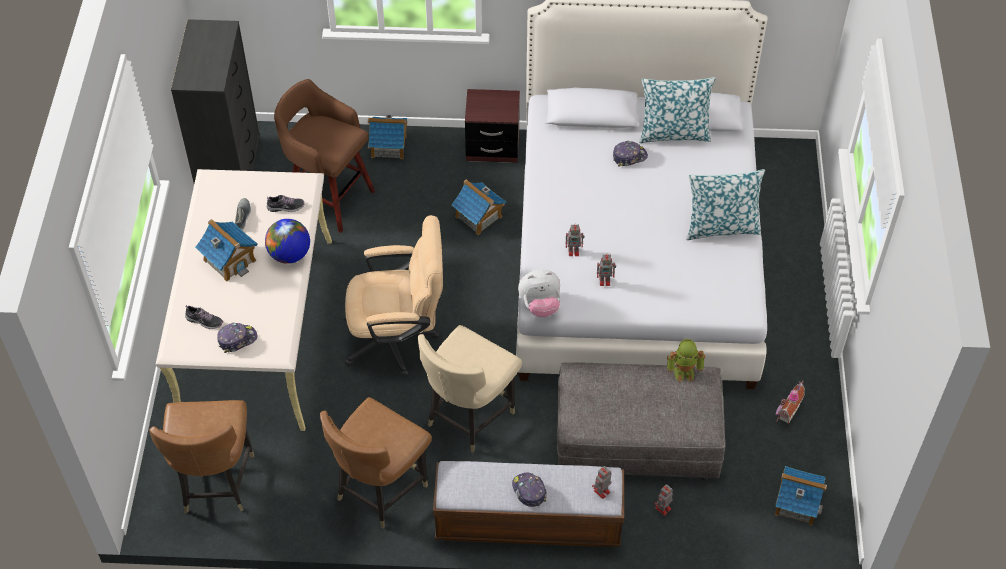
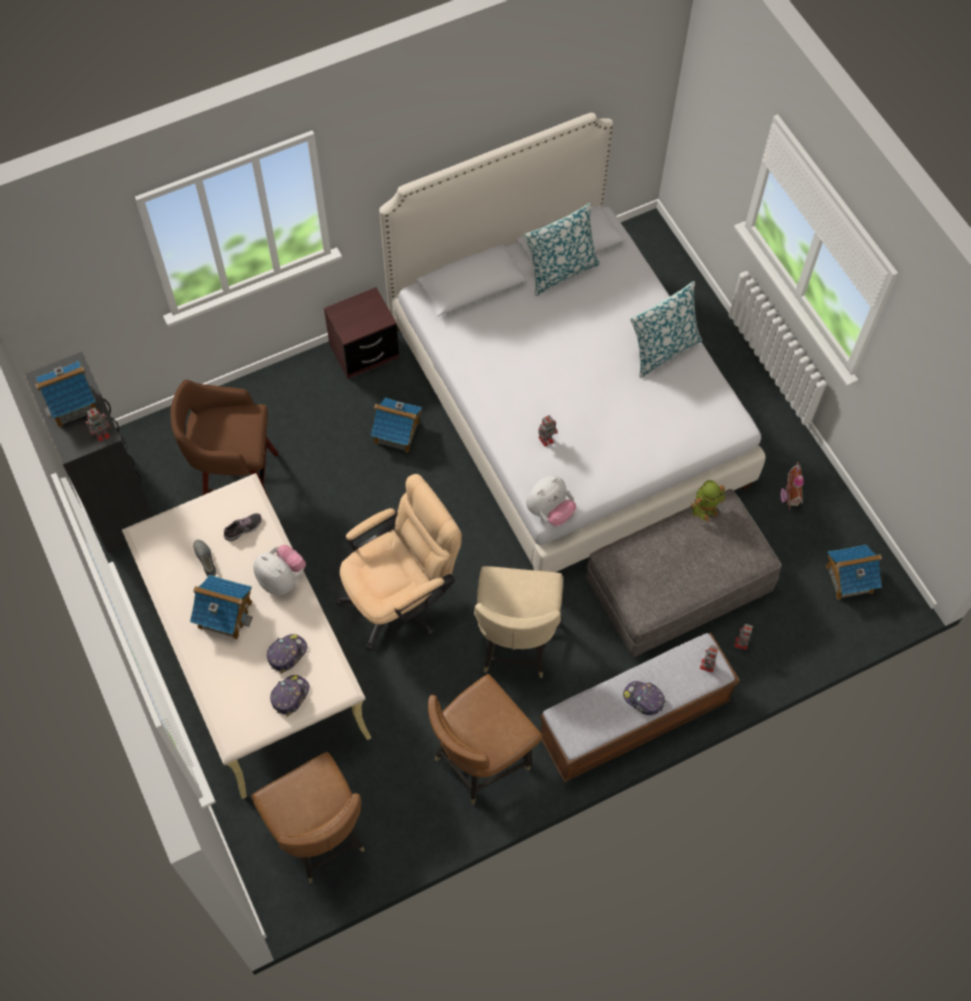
camera: 30 degrees left, 10 degrees up
shoe [185,305,223,329] -> none
globe [265,219,310,264] -> plush toy [253,545,306,595]
brown chair [320,397,432,528] -> brown chair turned 45 degrees clockwise [428,674,543,805]
toy house [368,114,407,159] -> toy house moved to [35,361,97,427]
toy robot [597,254,616,286] -> toy robot moved to [85,408,110,442]
cap [613,141,648,167] -> cap moved to [267,634,307,674]

